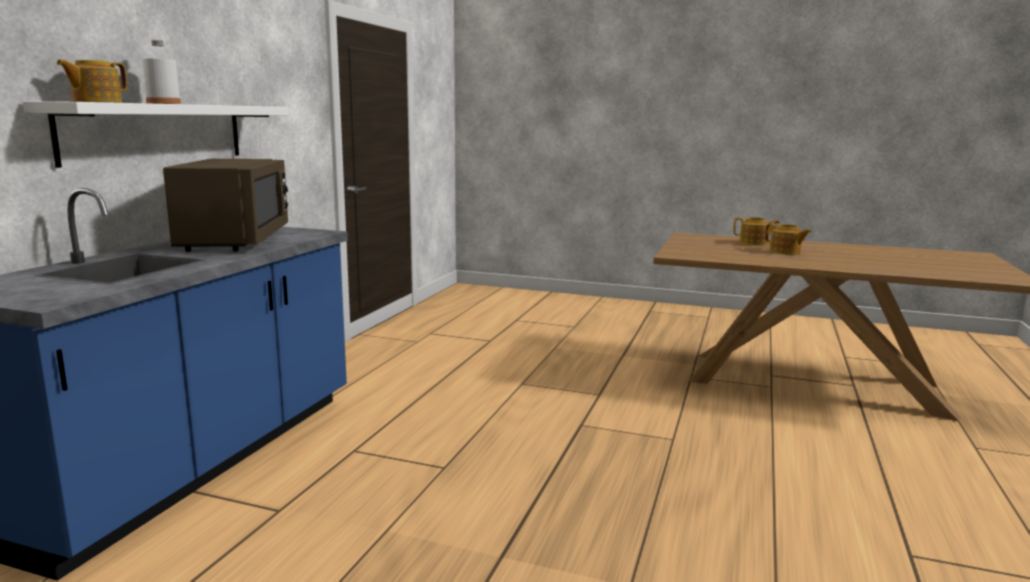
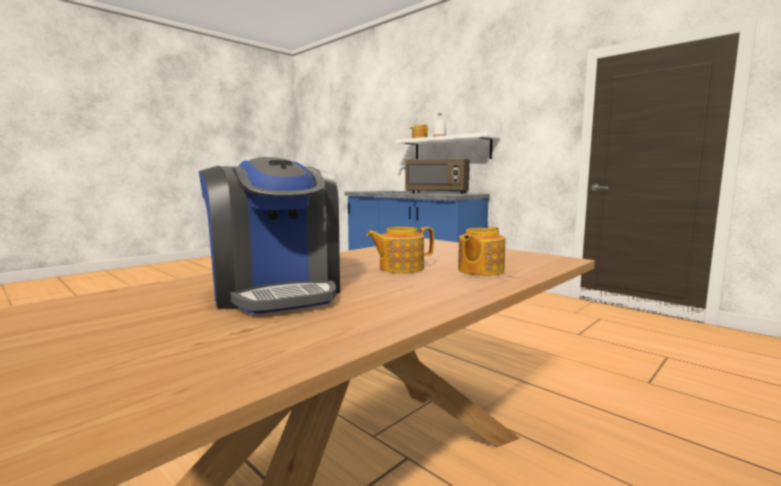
camera: 115 degrees right, 5 degrees down
none -> coffee machine [199,157,340,314]

